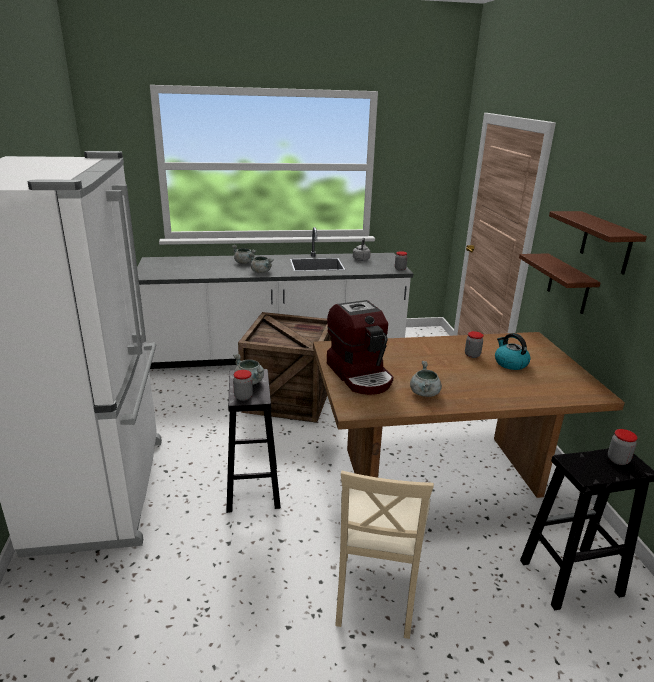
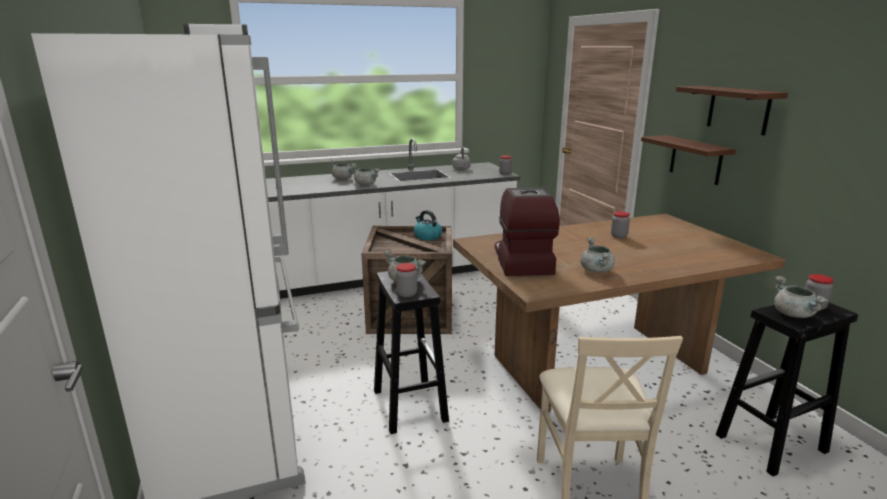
camera: 10 degrees left, 5 degrees down
coffee machine [327,300,394,395] -> coffee machine turned 150 degrees counterclockwise [495,187,560,276]
kettle [495,333,531,370] -> kettle moved to [414,210,442,240]
none -> grey cooking pot [774,276,828,318]

